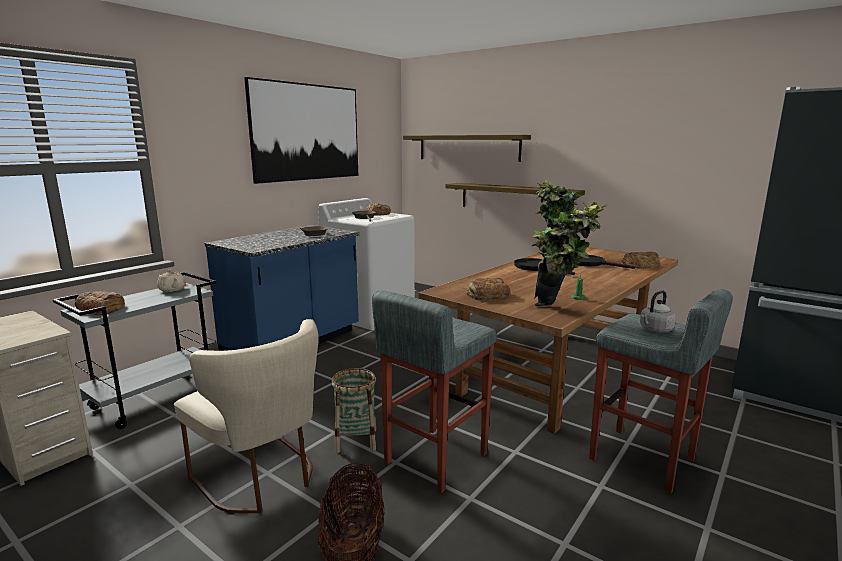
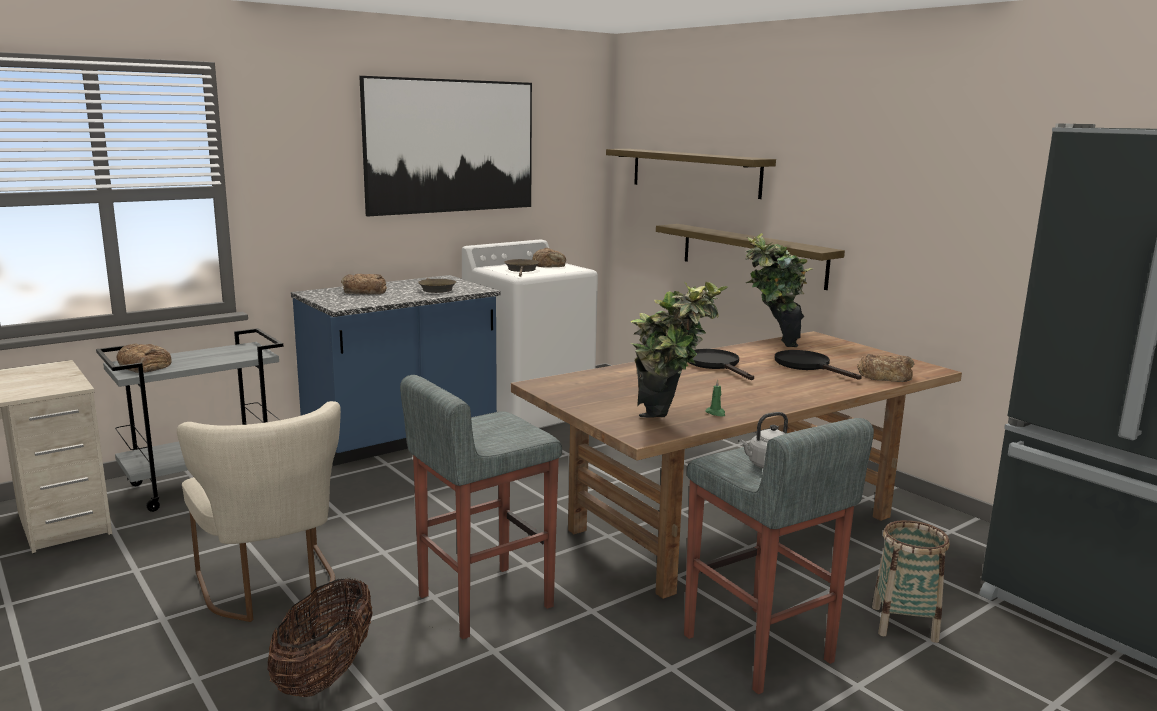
camera: 15 degrees right, 0 degrees up
beige teapot [157,270,186,292] -> none
basket [332,368,376,453] -> basket moved to [872,520,950,643]
bread [466,278,511,301] -> bread moved to [341,274,387,294]

